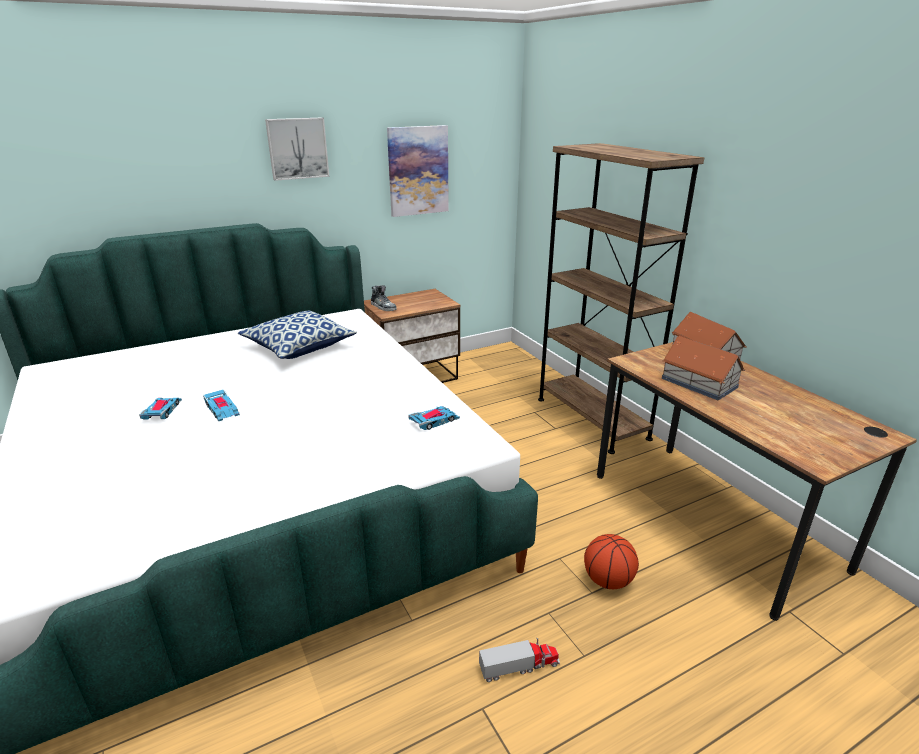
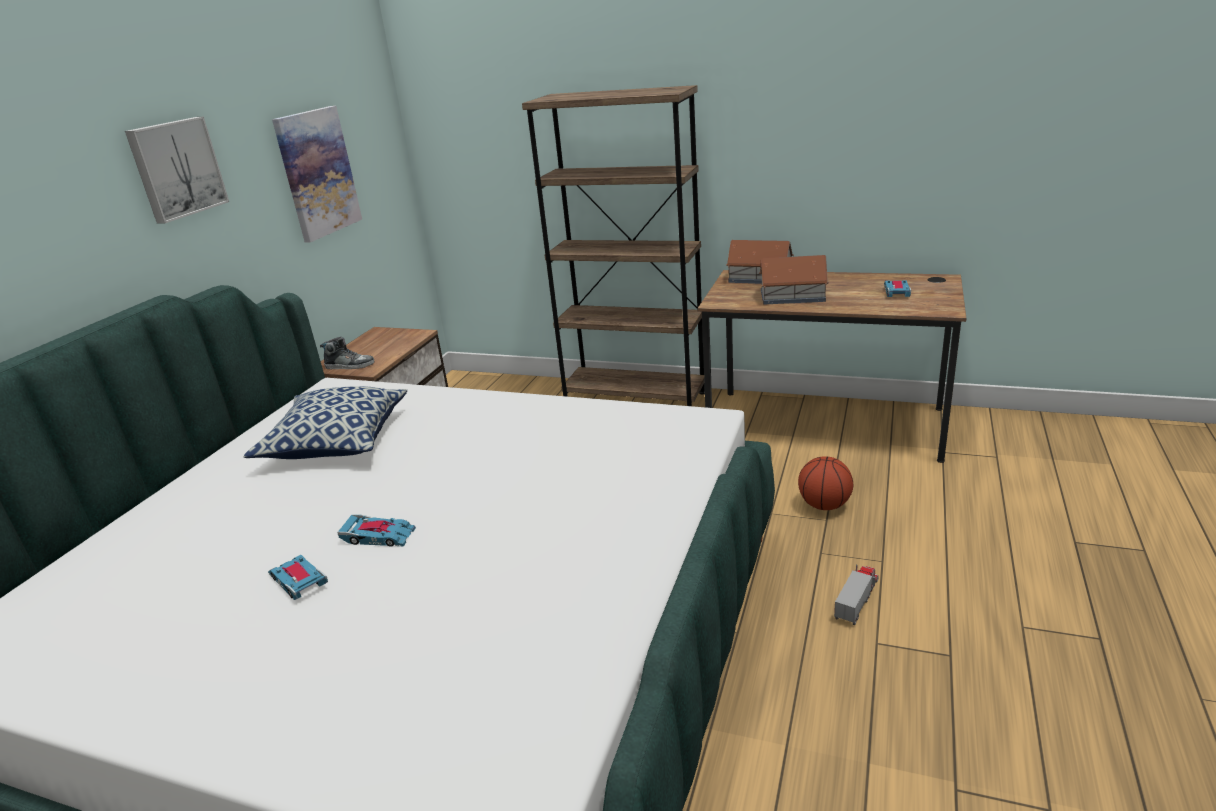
camera: 40 degrees left, 0 degrees up
toy car [408,406,460,430] -> toy car moved to [884,280,911,297]

